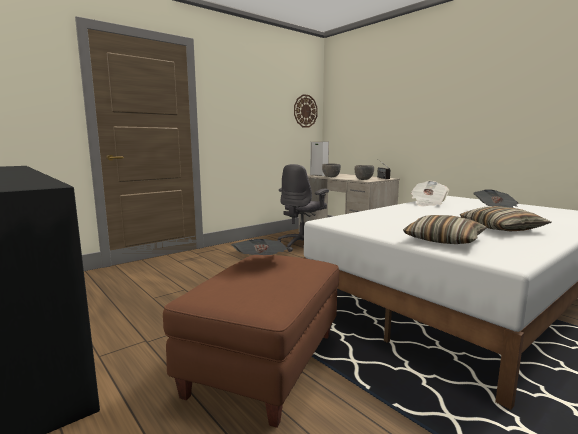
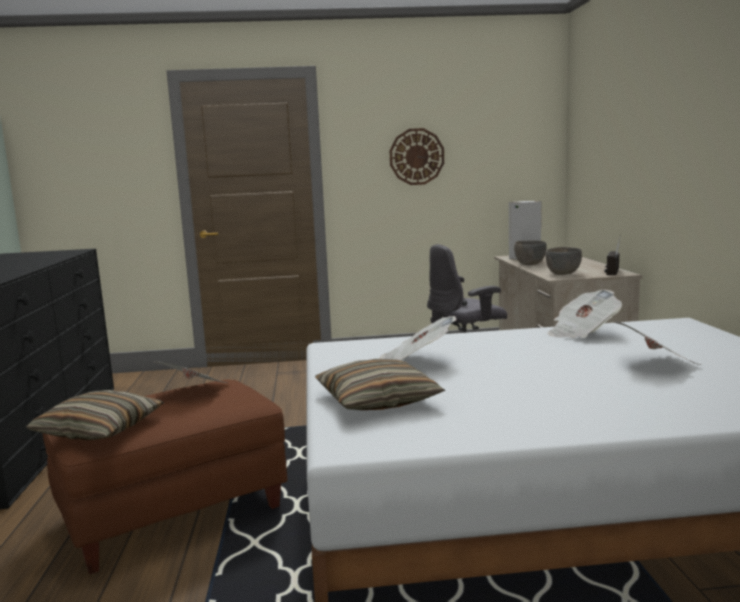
camera: 35 degrees right, 0 degrees up
wall clock [294,94,318,128] -> wall clock moved to [389,128,444,185]
pillow [460,206,552,231] -> pillow moved to [26,390,164,440]
none -> newspaper [379,316,457,360]

